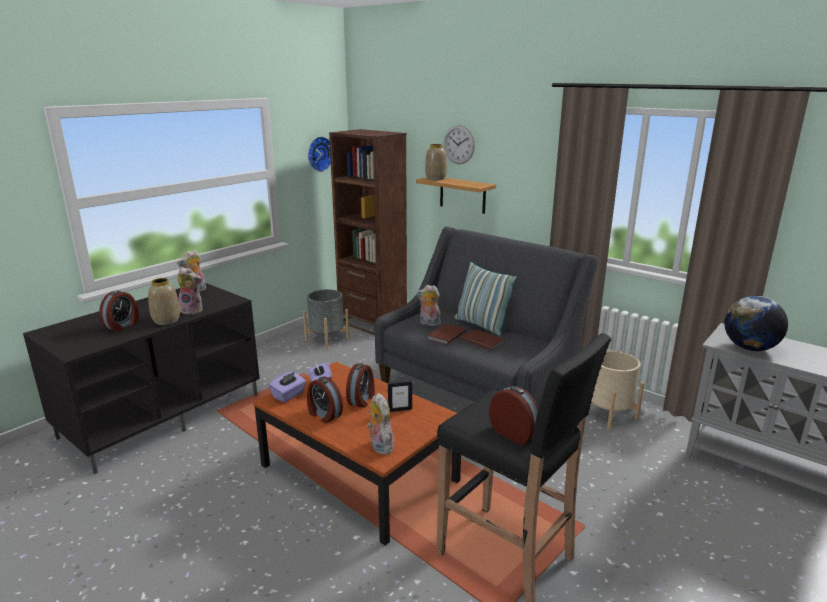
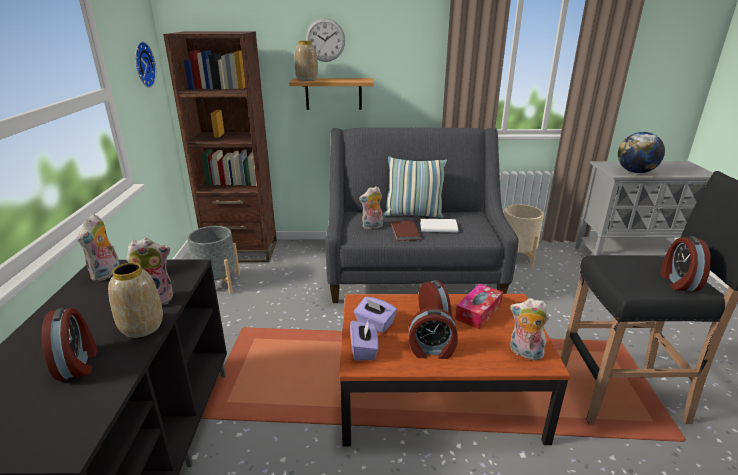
camera: 40 degrees left, 5 degrees up
picture frame [388,380,412,412] -> tissue box [455,284,503,330]
brown book [460,329,505,351] -> white book [420,219,459,232]
alarm clock [489,386,539,445] -> alarm clock turned 90 degrees counterclockwise [660,236,711,292]

